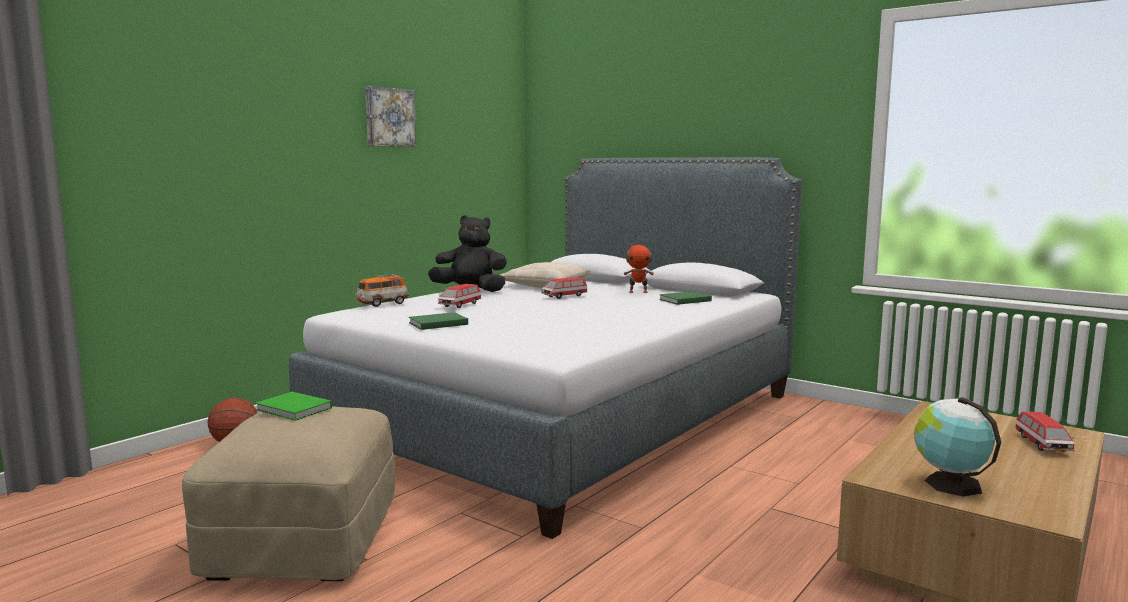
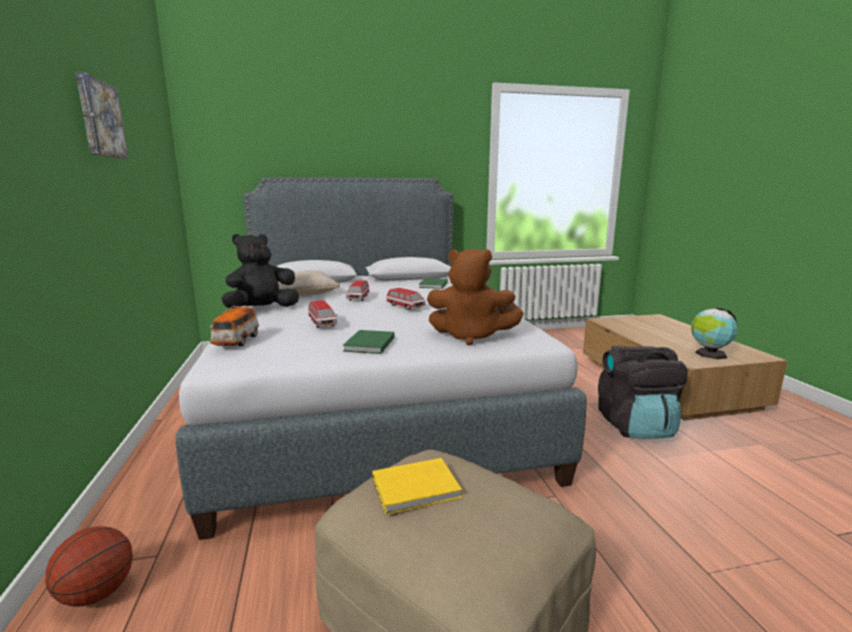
camera: 50 degrees left, 5 degrees up
green book [255,392,332,421] -> yellow book [372,458,462,515]
toy robot [623,241,654,293] -> none
toy car [1015,412,1075,452] -> toy car moved to [387,288,426,310]
none -> brown plush toy [427,249,524,345]
none -> black backpack [598,346,688,439]

